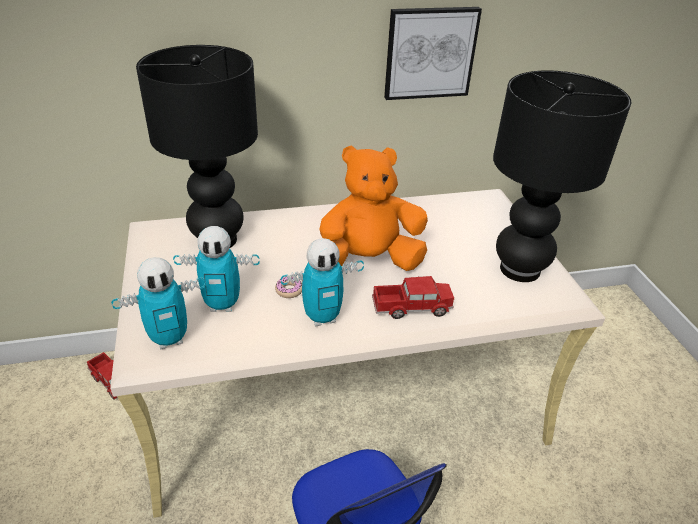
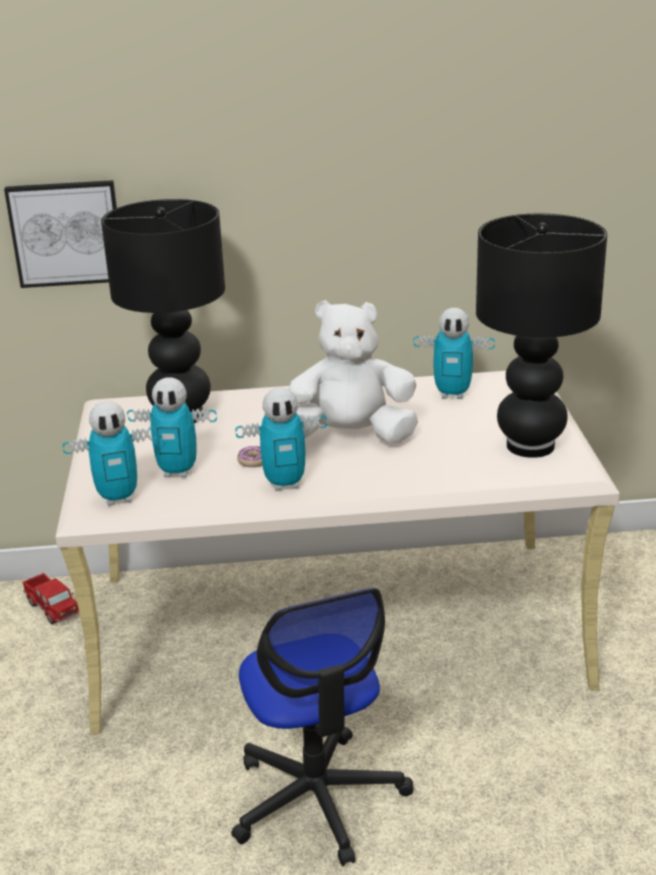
camera: 10 degrees right, 10 degrees down
orange plush toy [319,145,428,271] -> white plush toy [288,300,418,443]
toy truck [372,276,454,319] -> none
picture [384,7,482,100] -> picture moved to [4,180,117,288]
none -> toy robot [413,308,495,399]

